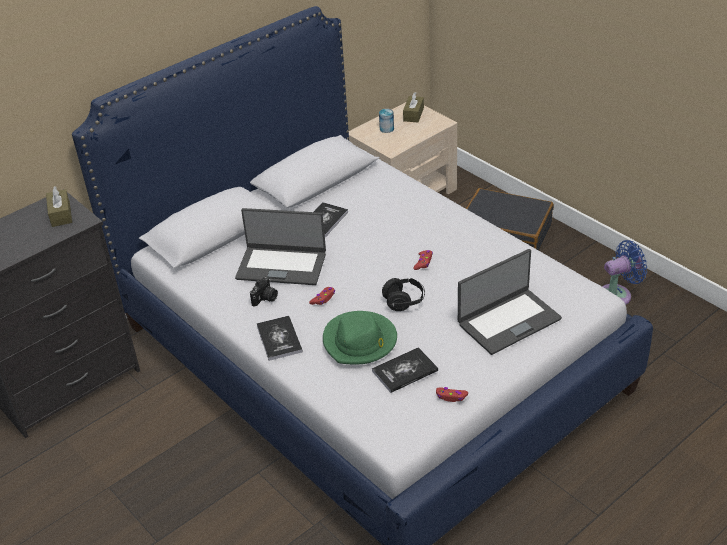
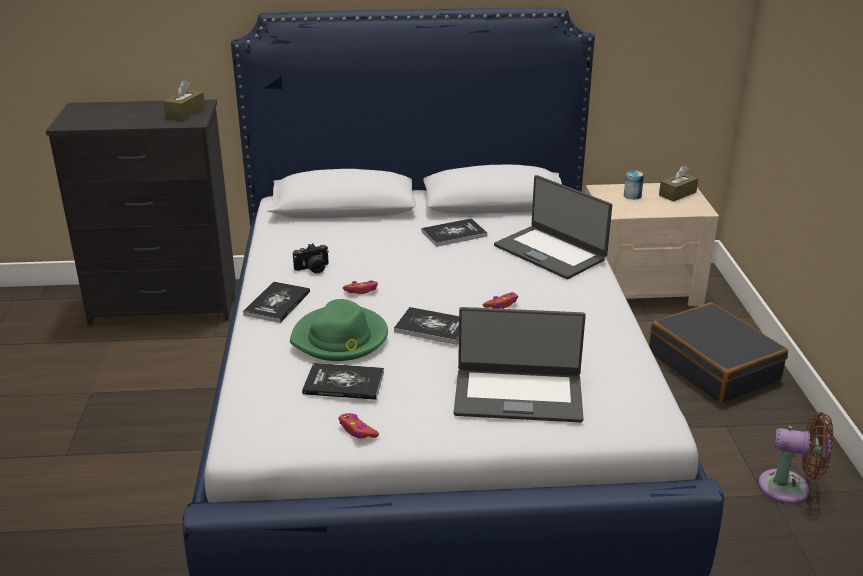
camera: 35 degrees right, 10 degrees down
laptop [235,208,326,285] -> laptop moved to [494,175,612,279]
black headphones [382,278,425,311] -> book [394,307,459,345]
blue fan [602,240,647,305] -> brown fan [758,412,833,504]

